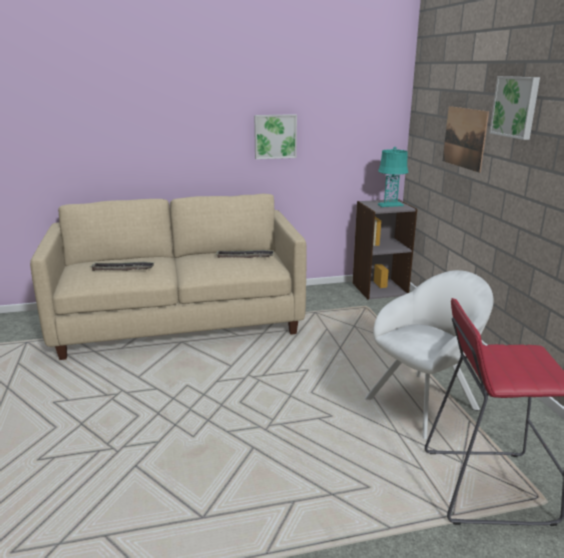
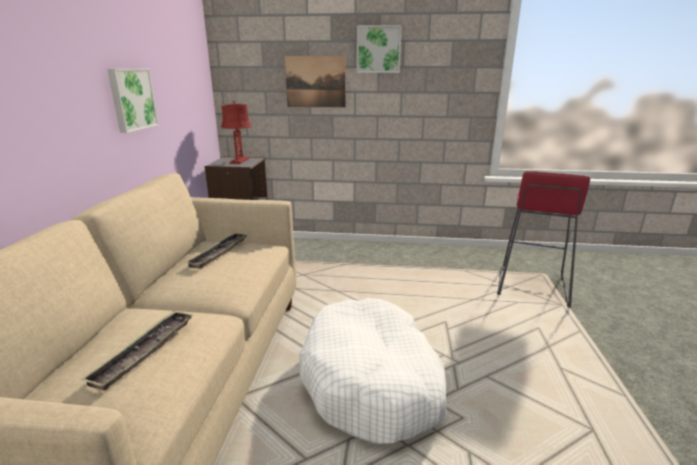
camera: 70 degrees left, 0 degrees up
white armchair [365,270,493,439] -> none
turquoise table lamp [378,147,408,207] -> red table lamp [221,101,251,164]
none -> white dog bed [300,298,446,444]

